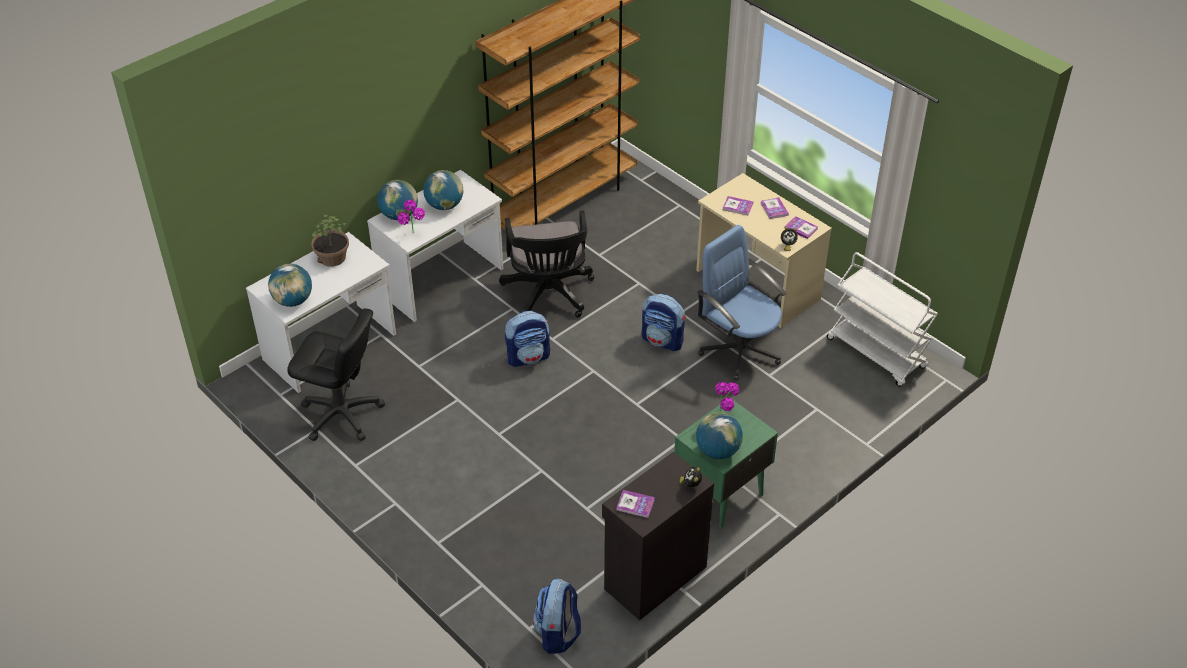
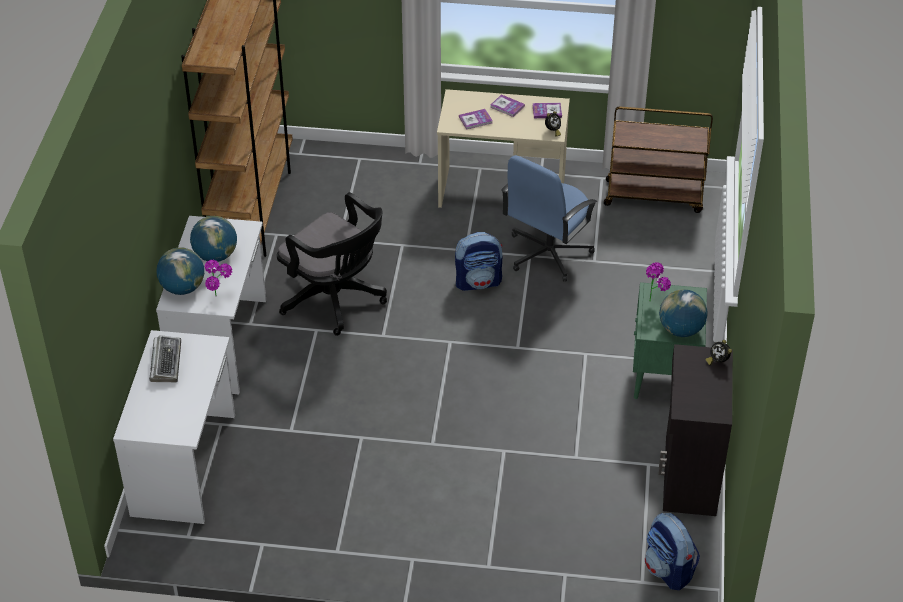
camera: 40 degrees left, 0 degrees up
globe [268,264,312,307] -> none
black office chair [287,308,385,441] -> none
potted plant [312,215,349,267] -> keyboard [149,335,181,382]
backpack [505,311,550,367] -> none
book [616,490,655,518] -> none
blue office chair [697,225,786,380] -> blue office chair turned 60 degrees counterclockwise [501,155,597,281]
white cart [827,252,938,387] -> brown cart [604,107,713,213]

